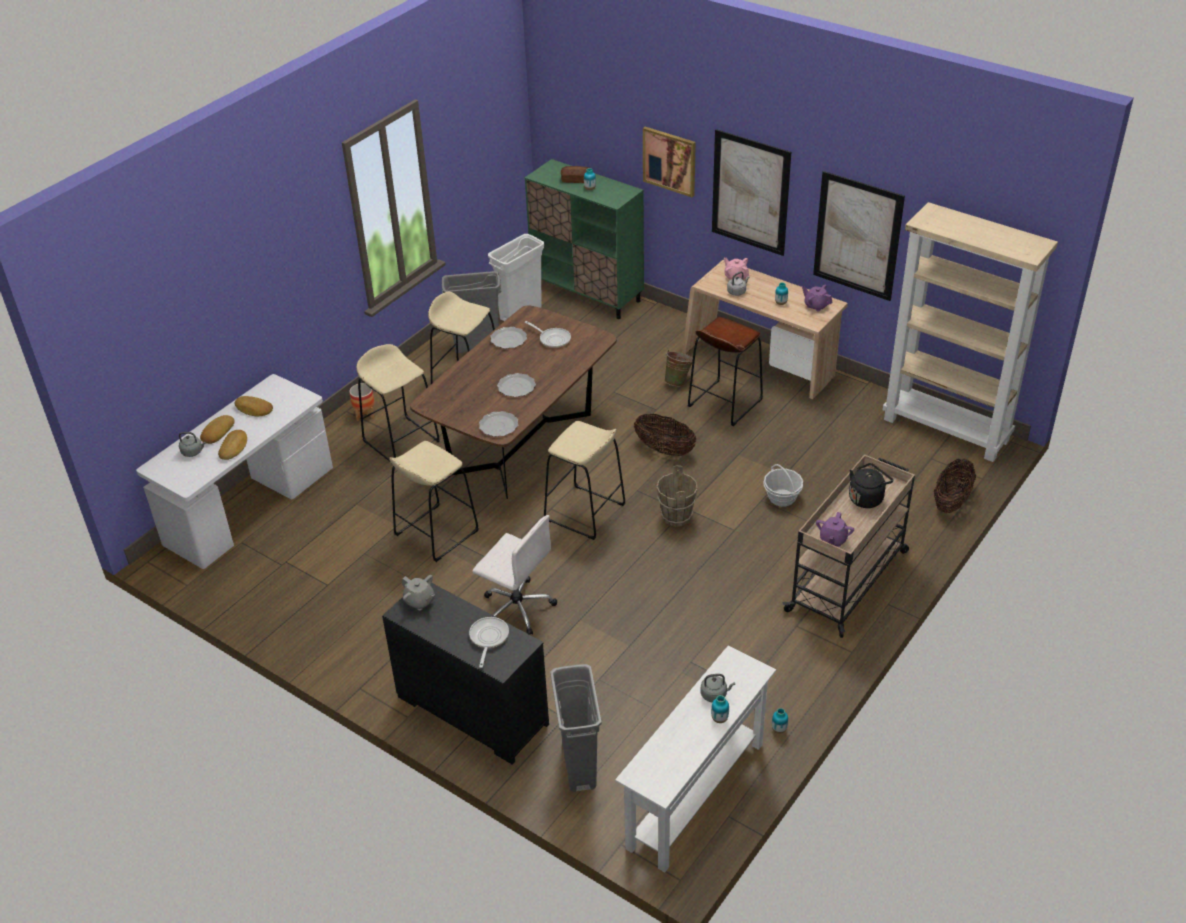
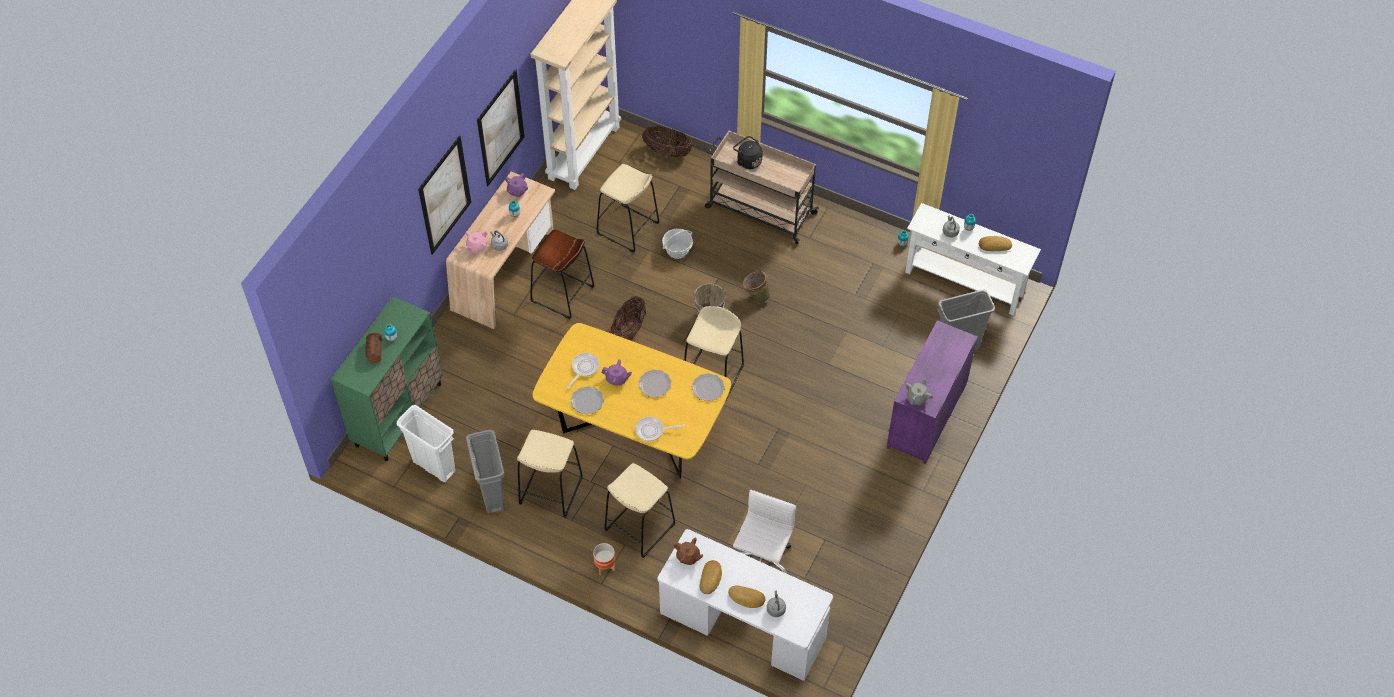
camera: 100 degrees left, 15 degrees up
bread [218,430,247,460] -> bread moved to [979,236,1012,251]
black dresser [382,578,549,765] -> purple dresser [887,320,978,464]
beige stool [389,441,479,562] -> beige stool moved to [597,164,659,253]
brown dining table [410,306,617,499] -> yellow dining table [533,323,731,479]
frying pan [469,617,509,668] -> frying pan moved to [635,417,685,441]
white office chair [472,515,557,635] -> white office chair moved to [733,490,796,575]
picture [643,127,696,197] -> none
green bucket [664,350,693,387] -> green bucket moved to [743,270,770,303]
purple teapot [816,512,854,547] -> purple teapot moved to [601,359,632,386]
none -> brown teapot [673,537,703,565]

